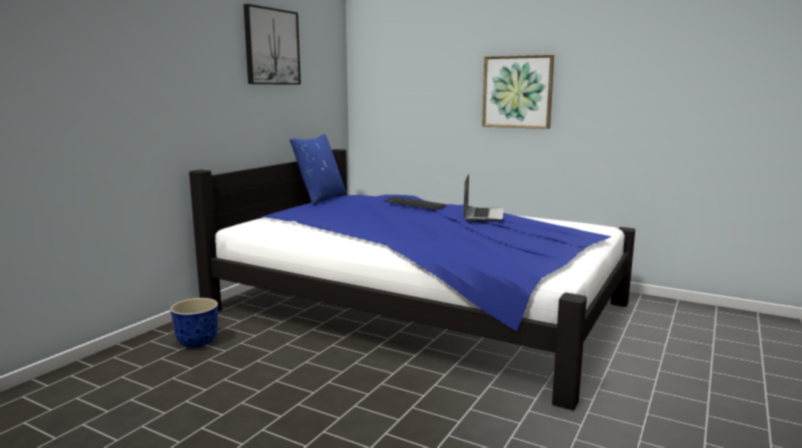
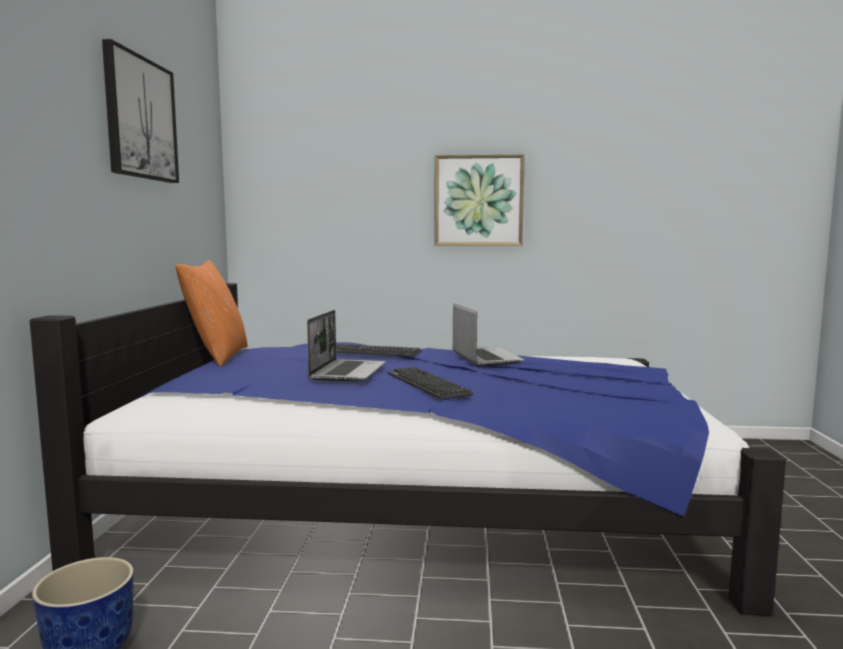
camera: 25 degrees left, 5 degrees down
blue pillow [290,134,346,205] -> orange pillow [176,260,248,367]
none -> laptop [307,310,386,382]
none -> keyboard [388,367,473,399]

